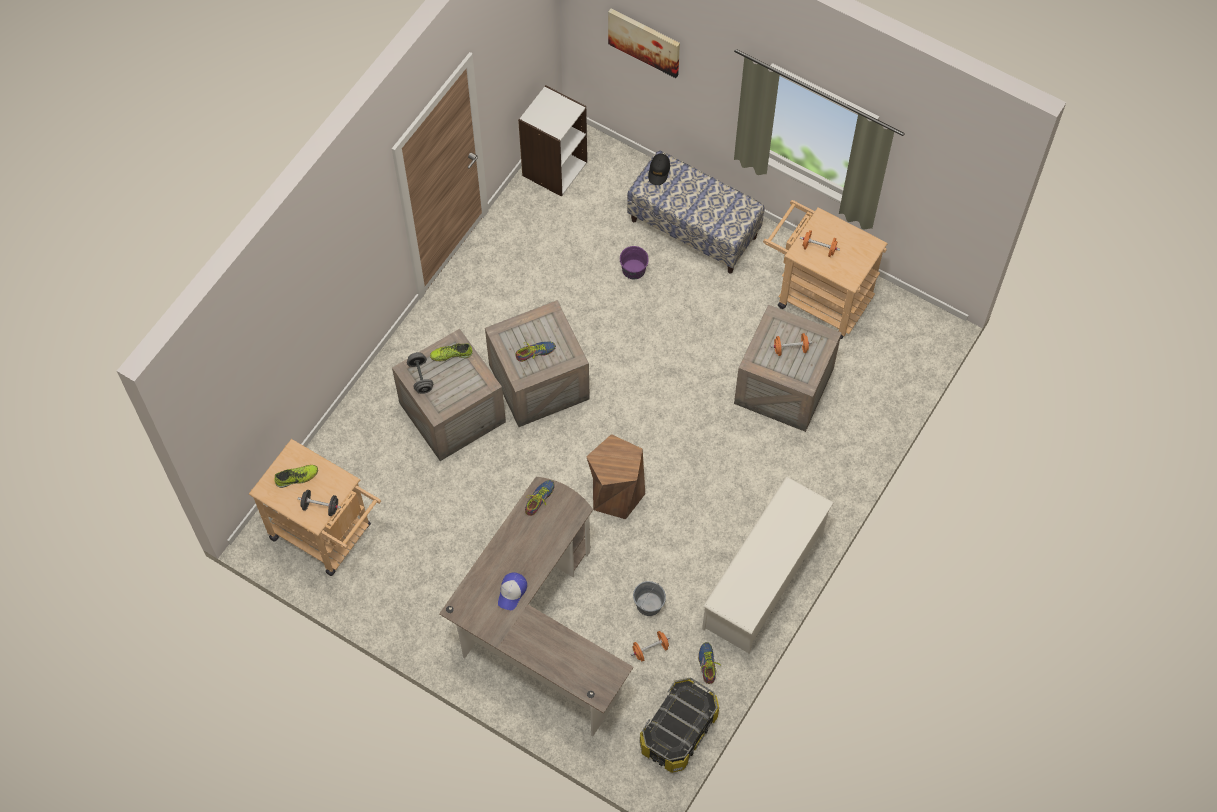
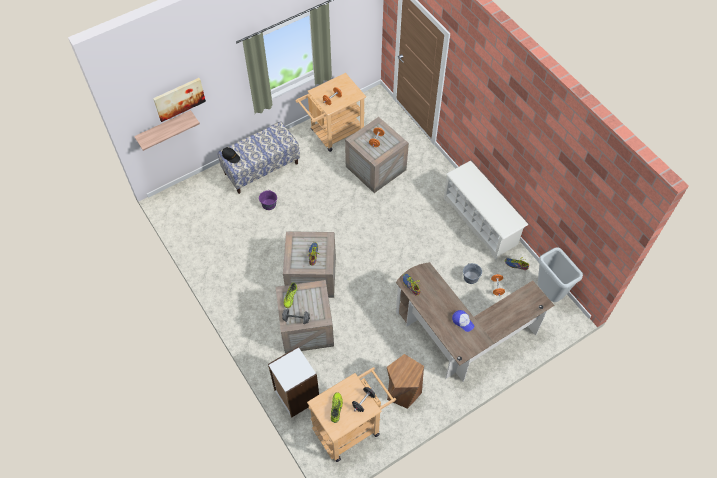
camera: 65 degrees left, 5 degrees down
white bookcase [518,85,587,197] -> white bookcase moved to [268,347,319,418]
brown stool [586,434,645,519] -> brown stool moved to [387,354,424,409]
storage box [639,678,719,773] -> grey trash can [538,248,583,302]
none -> shelf [134,110,200,151]

